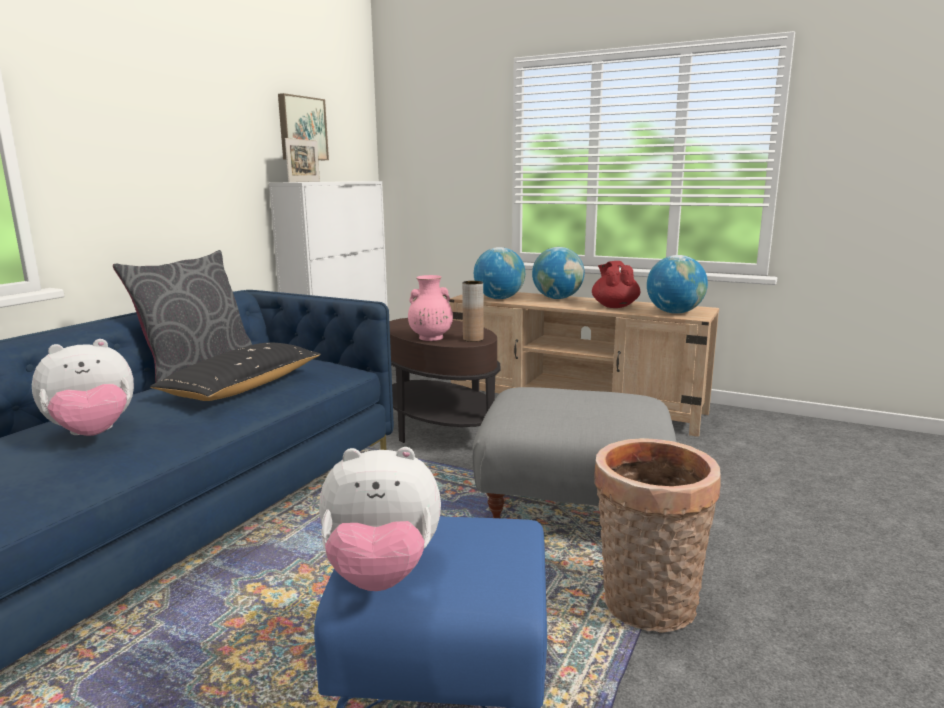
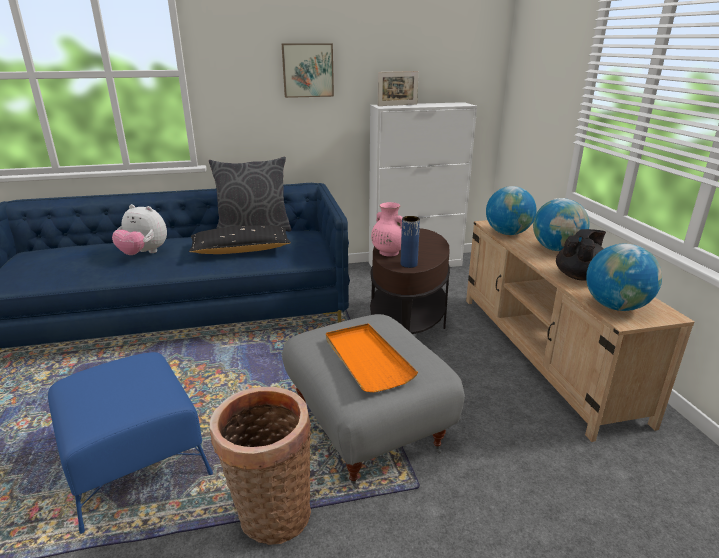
camera: 50 degrees right, 10 degrees up
picture [278,93,329,160] -> picture moved to [282,43,334,98]
plush toy [319,447,441,591] -> none
brown vase [462,281,484,342] -> blue vase [400,216,420,268]
red teapot [592,261,640,308] -> black teapot [556,229,606,281]
none -> orange tray [326,323,418,392]

